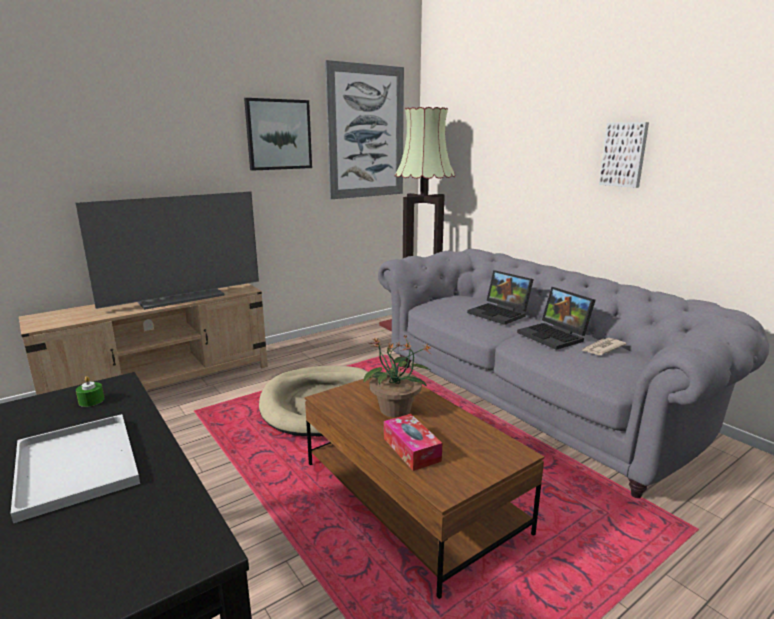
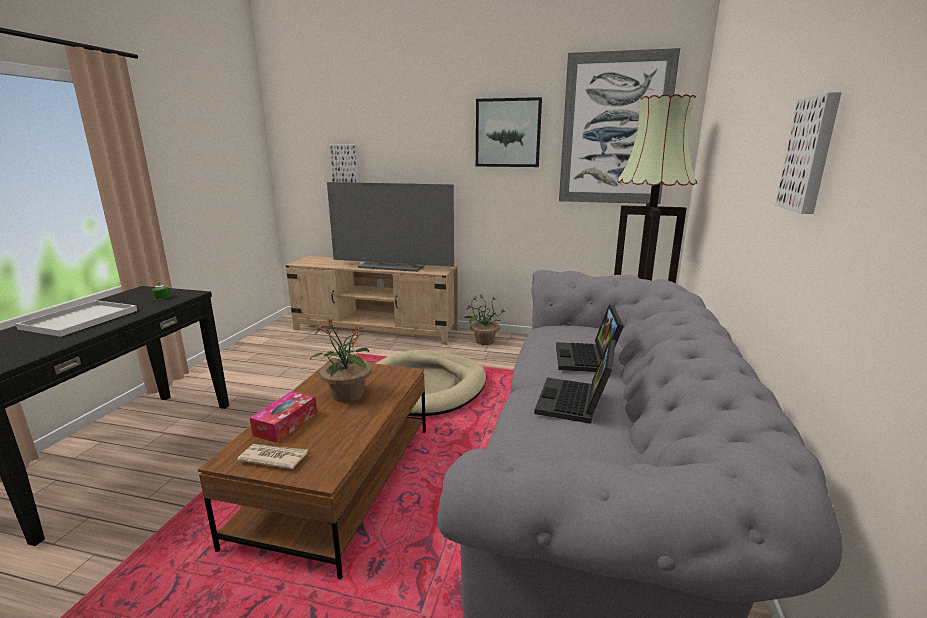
camera: 50 degrees right, 0 degrees up
newspaper [582,338,626,355] -> newspaper moved to [237,444,308,469]
none -> picture [329,144,360,183]
none -> potted plant [464,295,504,345]

